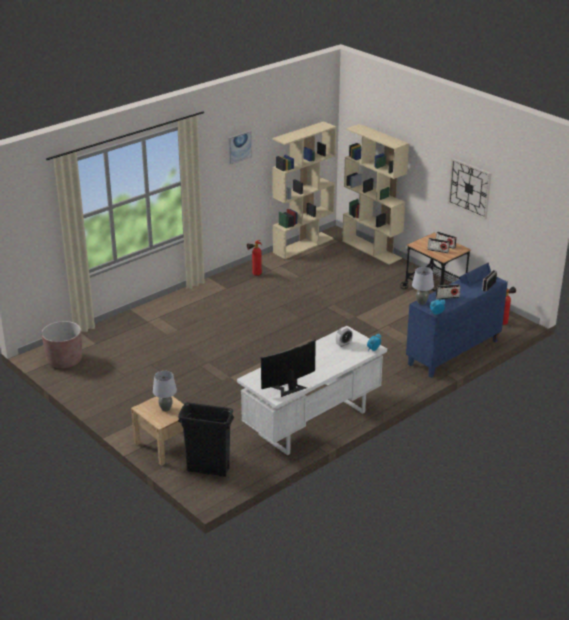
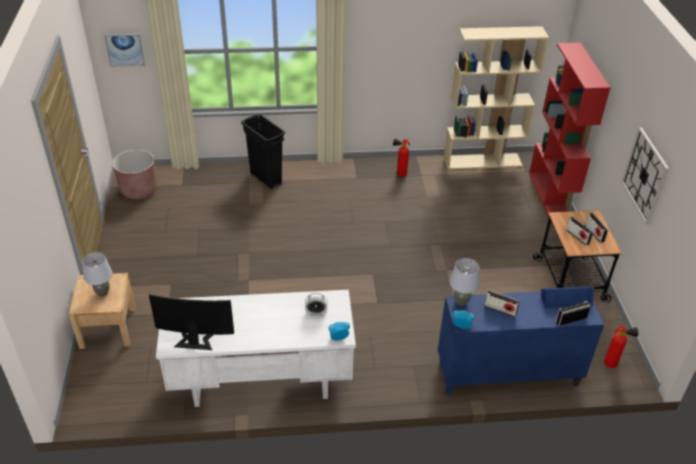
camera: 35 degrees right, 10 degrees up
black trash can [178,402,234,477] -> black trash can moved to [241,114,285,189]
picture [228,131,252,164] -> picture moved to [104,34,145,67]
beige bookcase [342,124,409,265] -> red bookcase [529,43,611,223]

